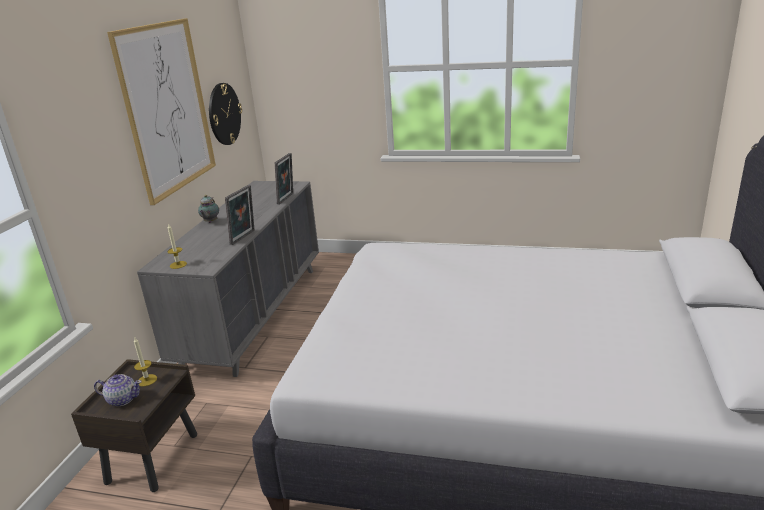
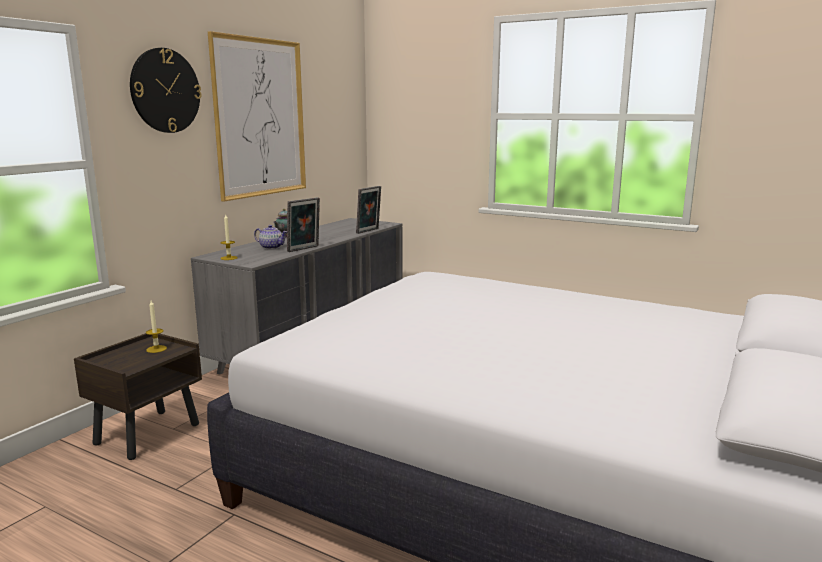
camera: 15 degrees right, 10 degrees down
teapot [94,374,142,406] -> teapot moved to [254,225,287,249]
wall clock [209,83,242,145] -> wall clock moved to [130,48,202,133]

